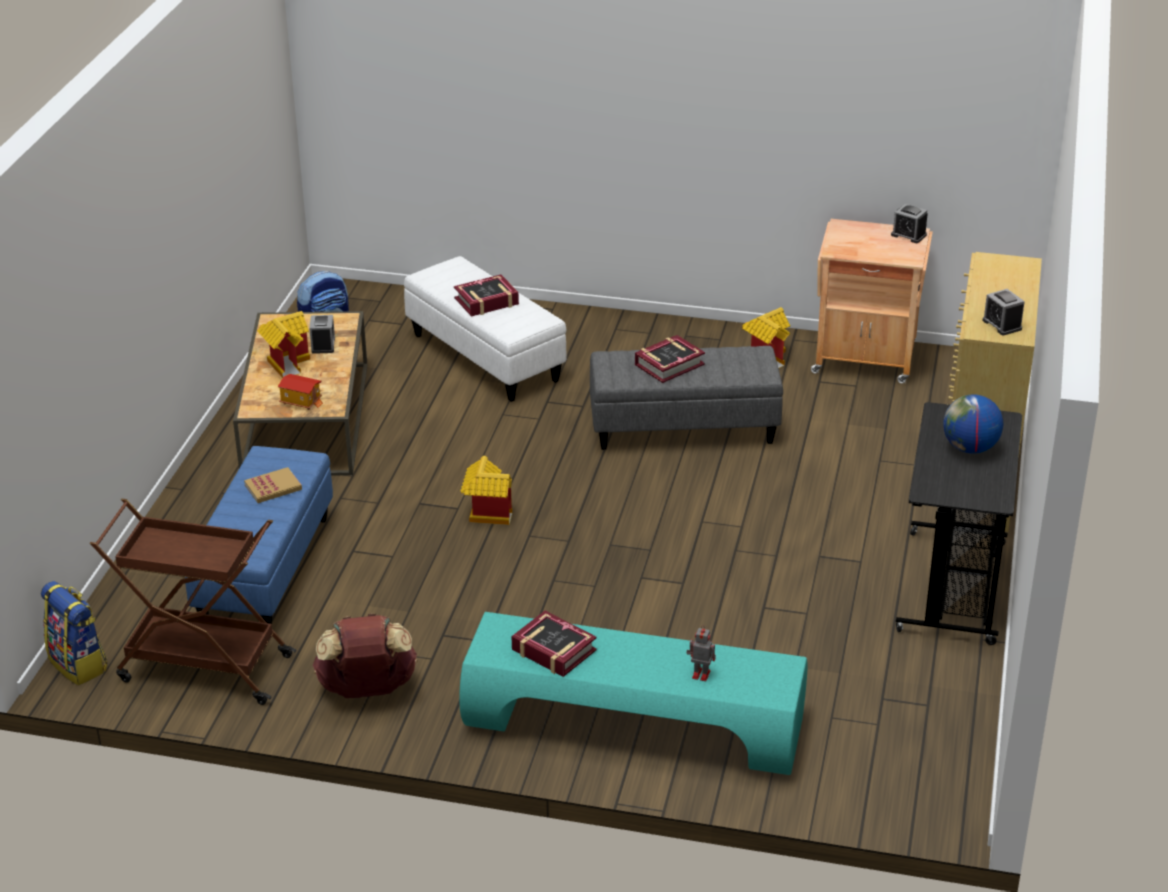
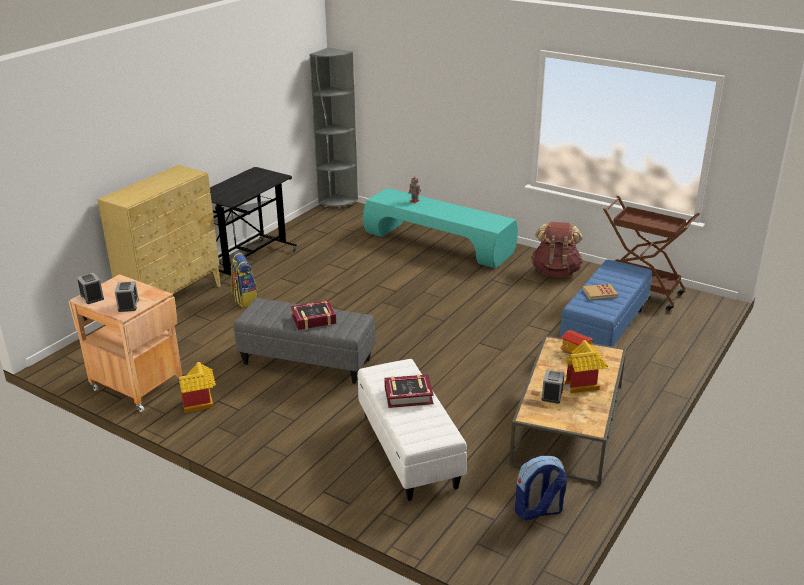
camera: 160 degrees left, 5 degrees down
backpack [41,581,107,685] -> backpack moved to [231,252,258,308]
toy house [460,456,512,525] -> none
book [512,611,596,677] -> none
globe [943,394,1003,453] -> none
alarm clock [983,289,1025,335] -> alarm clock moved to [115,281,139,312]
none -> grey bookcase [310,48,358,209]

